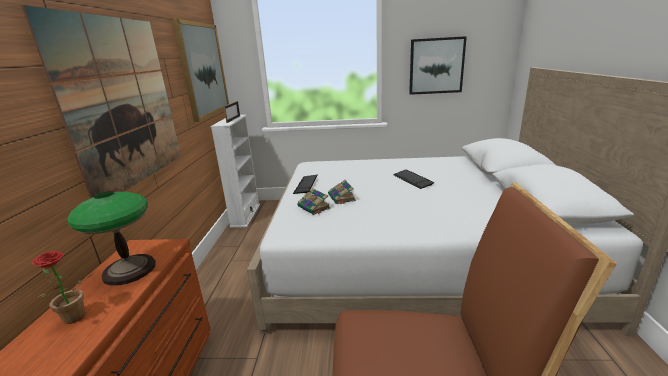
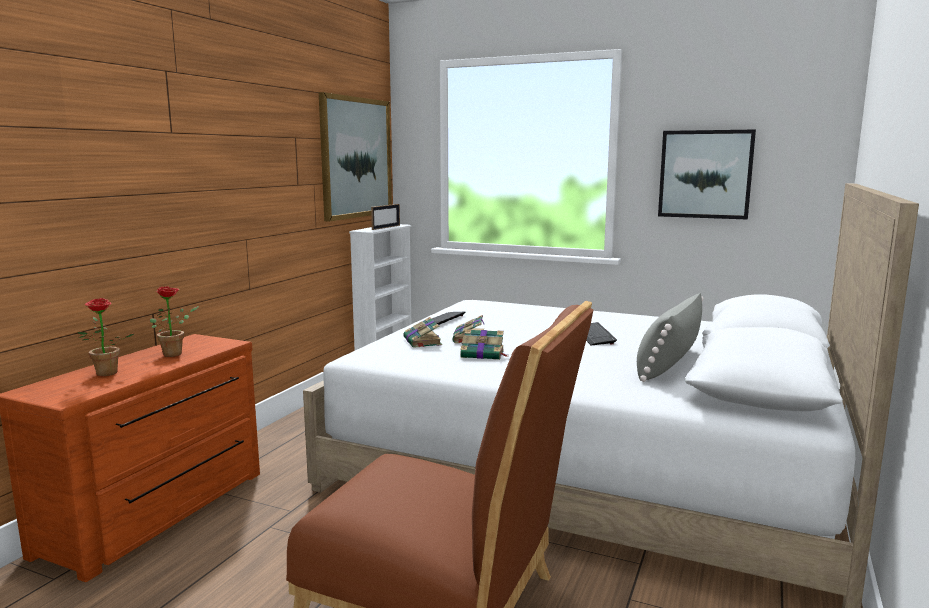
camera: 20 degrees right, 10 degrees down
picture [21,5,181,198] -> none
table lamp [67,191,156,286] -> potted plant [150,286,199,357]
none -> book [460,329,509,360]
none -> grey pillow [637,293,704,382]

